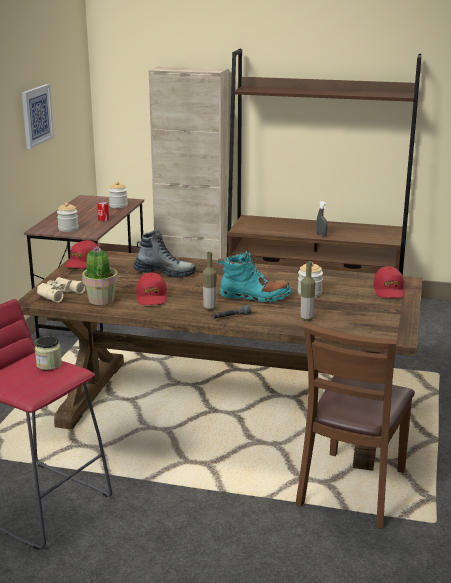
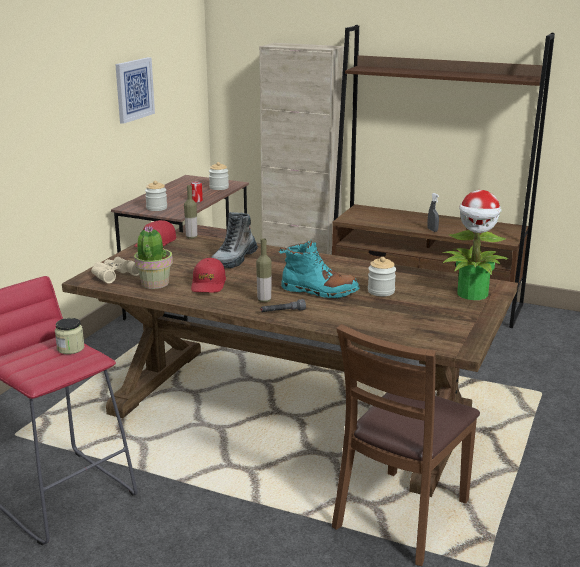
camera: 10 degrees right, 0 degrees up
boot [133,230,196,278] -> boot turned 105 degrees clockwise [211,212,258,268]
bottle [301,261,316,320] -> bottle moved to [184,185,197,239]
red cap [373,266,405,298] -> potted plant [442,190,509,300]

